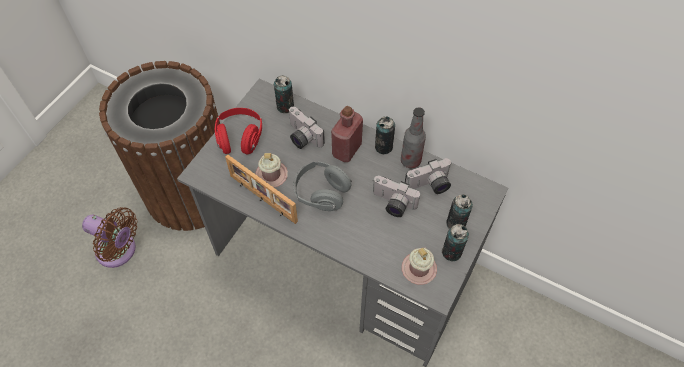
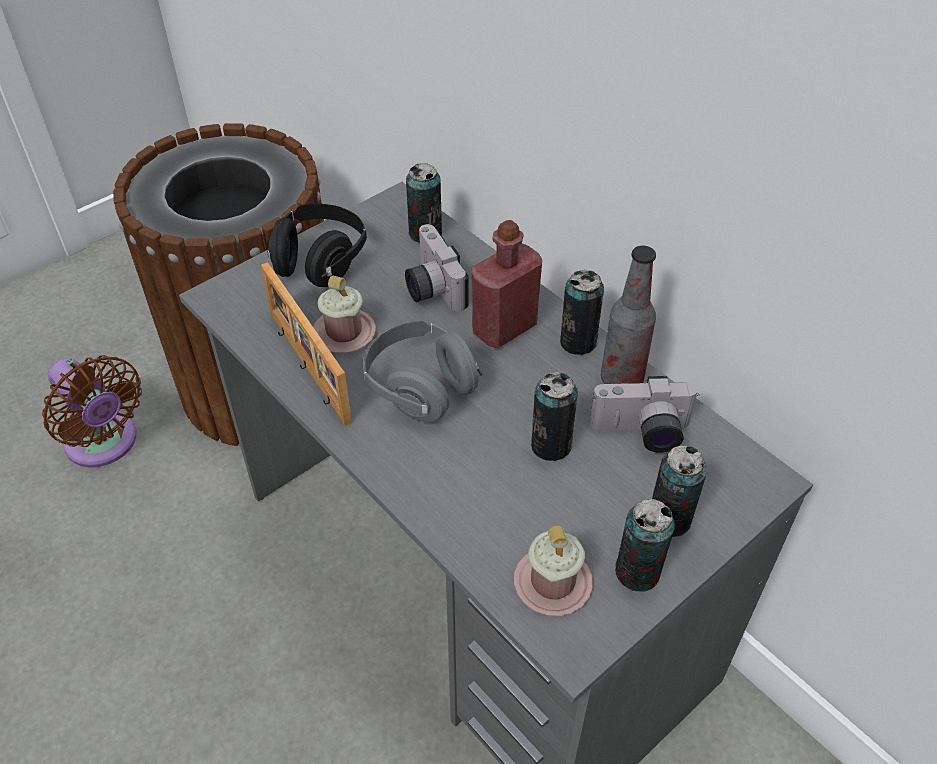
camera: 20 degrees right, 10 degrees down
red headphones [215,108,262,154] -> black headphones [267,204,367,287]
camera [373,176,420,217] -> can [531,372,578,461]

